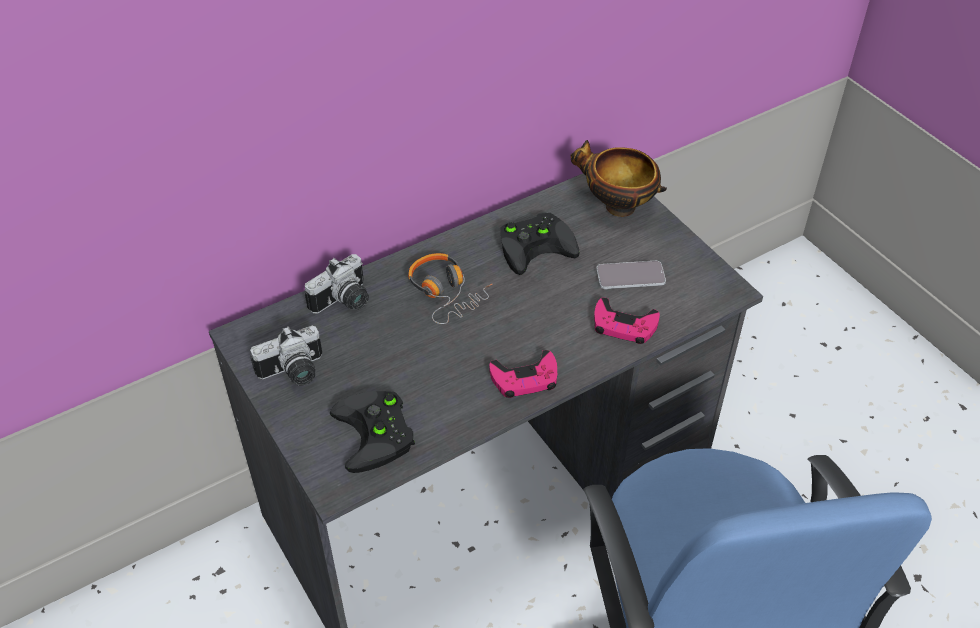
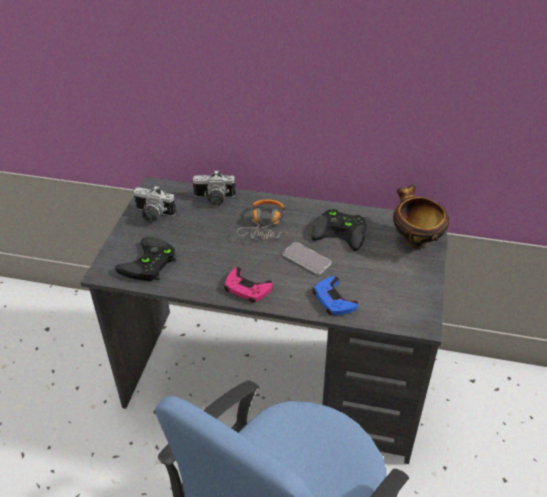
camera: 45 degrees right, 5 degrees down
pink game controller [594,297,660,344] -> blue game controller [312,276,358,315]
phone [596,261,666,289] -> phone moved to [283,242,331,275]

